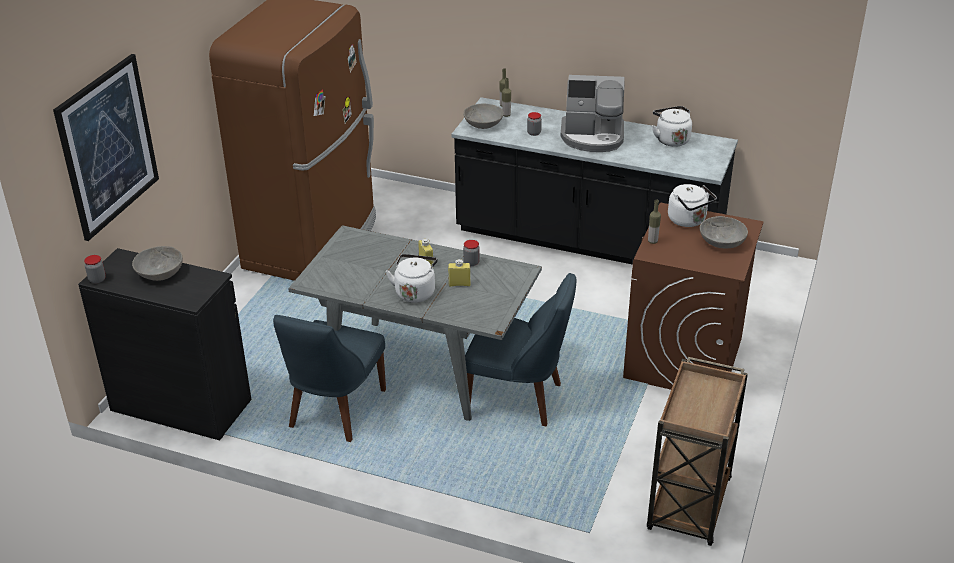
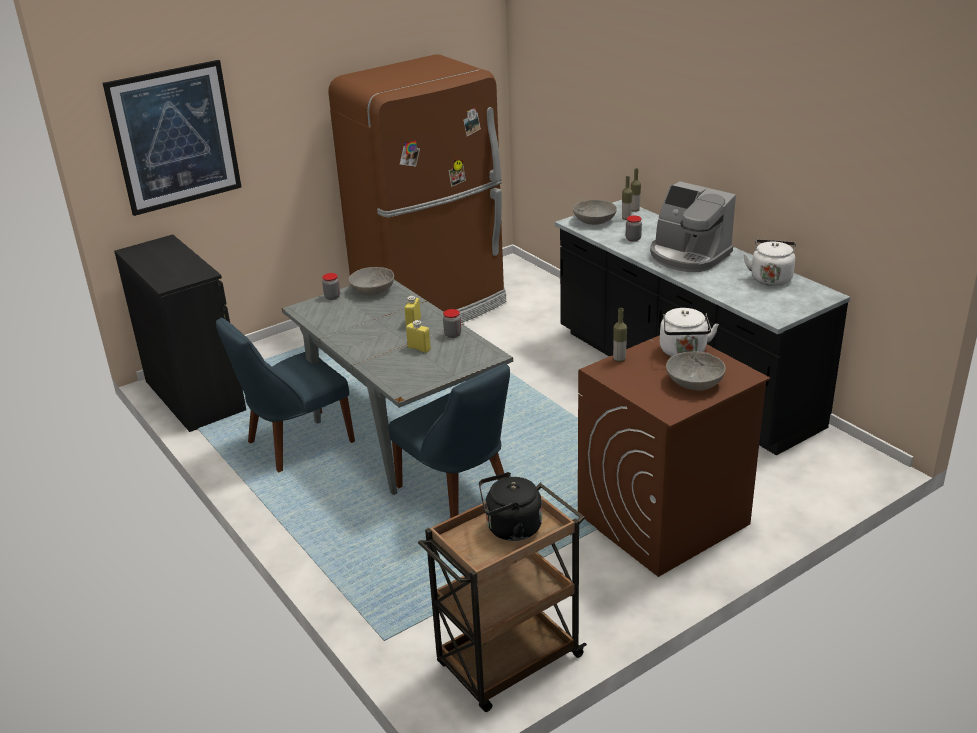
camera: 35 degrees right, 5 degrees down
jar [84,255,106,283] -> jar moved to [322,273,340,300]
grey bowl [132,246,183,281] -> grey bowl moved to [349,267,394,295]
white kettle [386,254,438,303] -> none
none -> black kettle [479,472,542,541]

